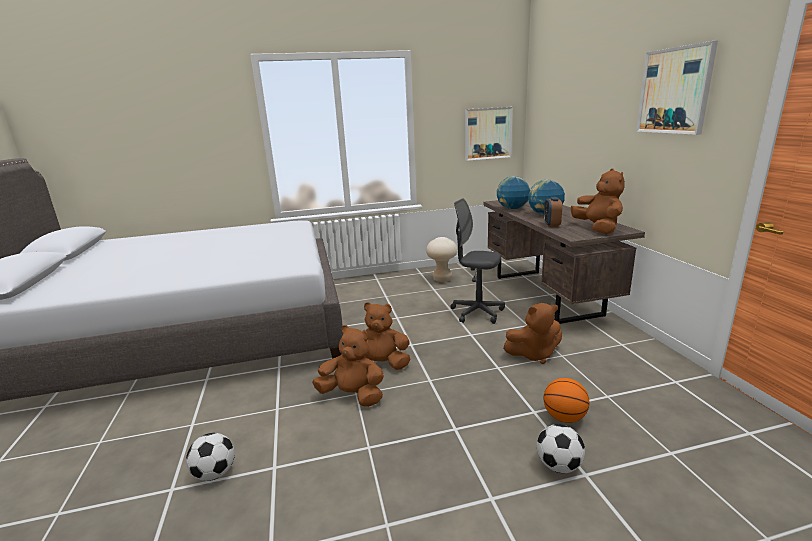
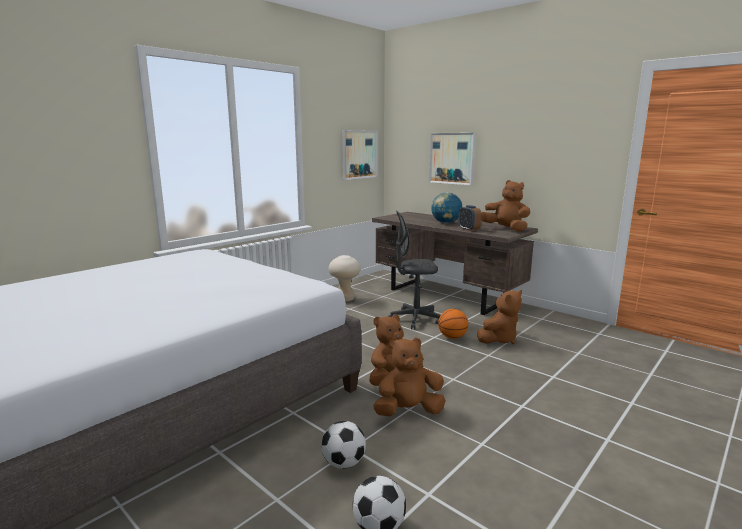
camera: 35 degrees left, 5 degrees down
globe [497,176,530,209] -> none
football [537,424,585,473] -> football moved to [321,421,366,469]
basketball [543,378,589,423] -> basketball moved to [438,309,468,339]
picture [636,41,718,135] -> picture moved to [429,133,476,185]

